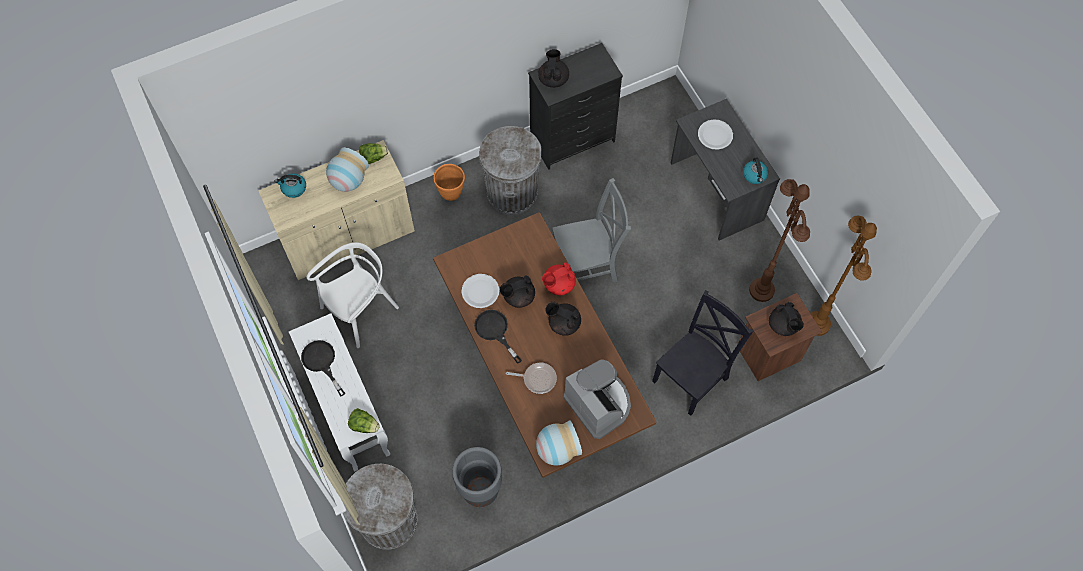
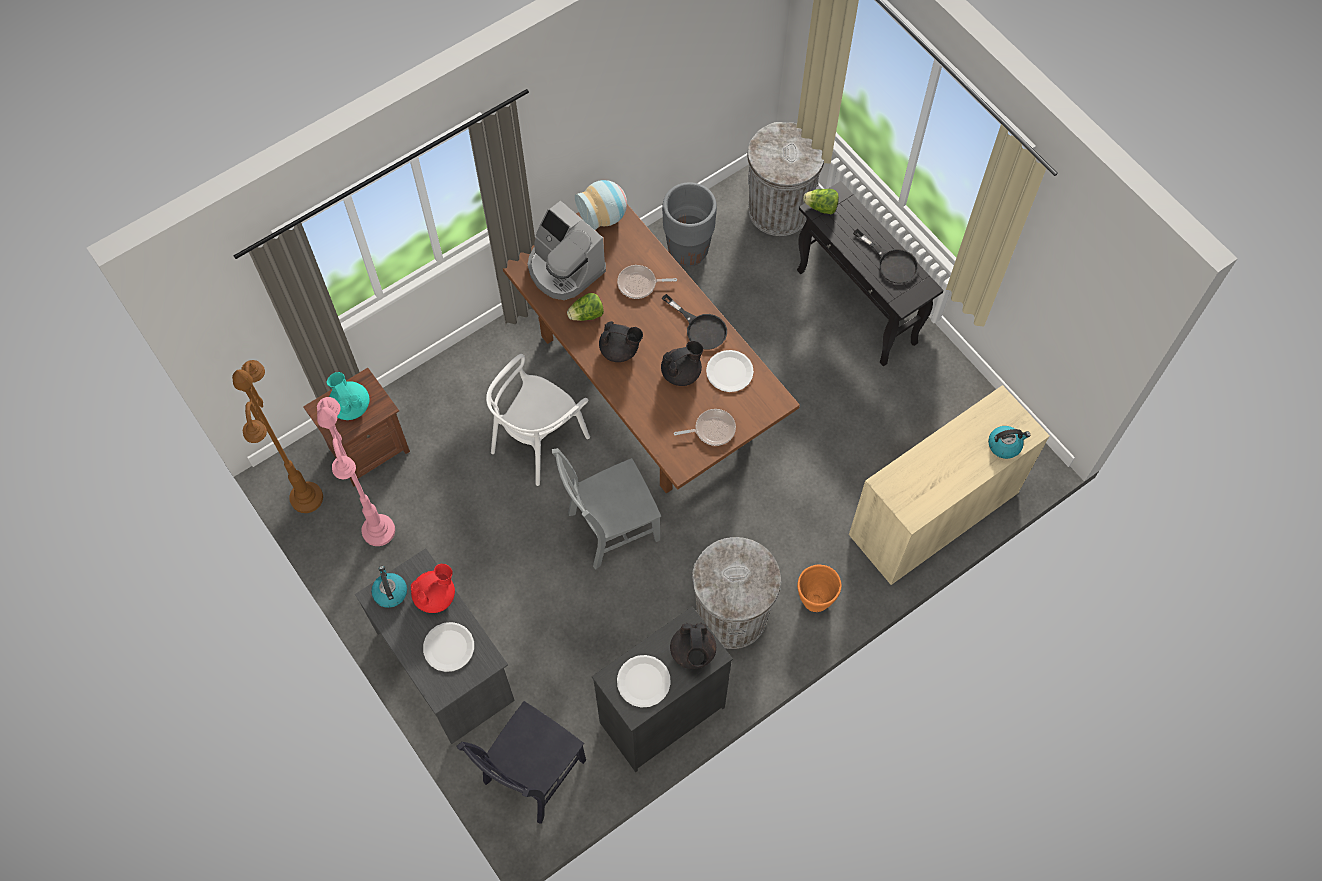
camera: 170 degrees right, 0 degrees up
white console table [289,313,391,471] -> black console table [797,181,944,366]
white chair [306,242,399,348] -> white chair moved to [486,354,590,486]
vase [326,147,369,192] -> none
lettuce [359,143,388,164] -> lettuce moved to [567,293,604,321]
red teapot [542,262,576,295] -> red teapot moved to [411,564,455,613]
black chair [652,290,753,416] -> black chair moved to [456,701,586,824]
brown floor lamp [749,179,810,302] -> pink floor lamp [317,397,395,546]
black teapot [769,302,804,336] -> turquoise teapot [327,372,370,420]
none -> white plate [617,655,671,708]
none -> frying pan [674,409,736,446]

